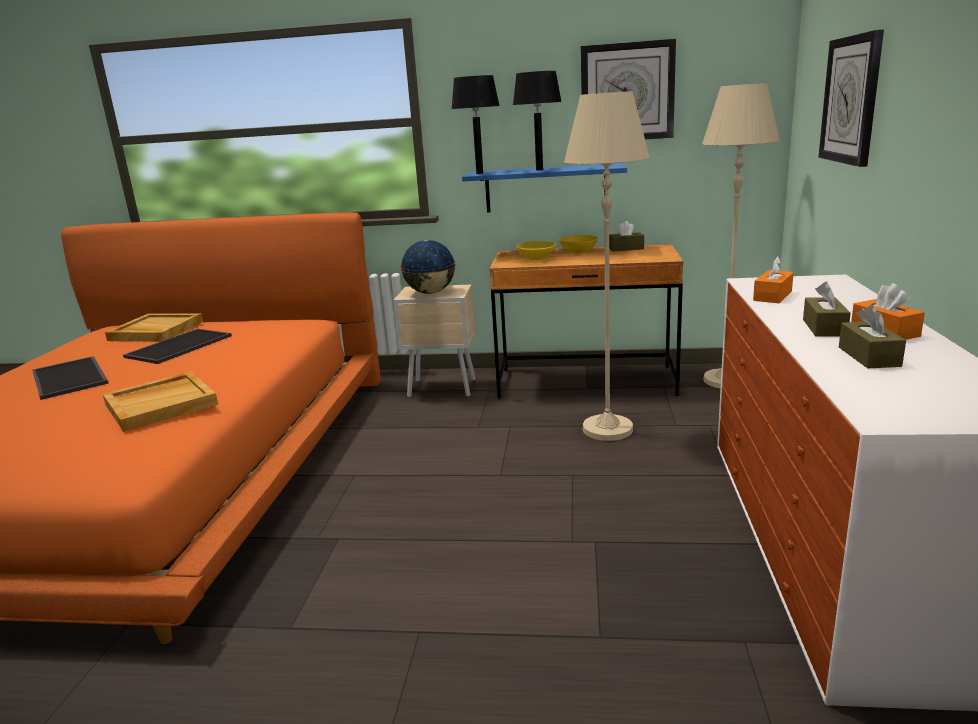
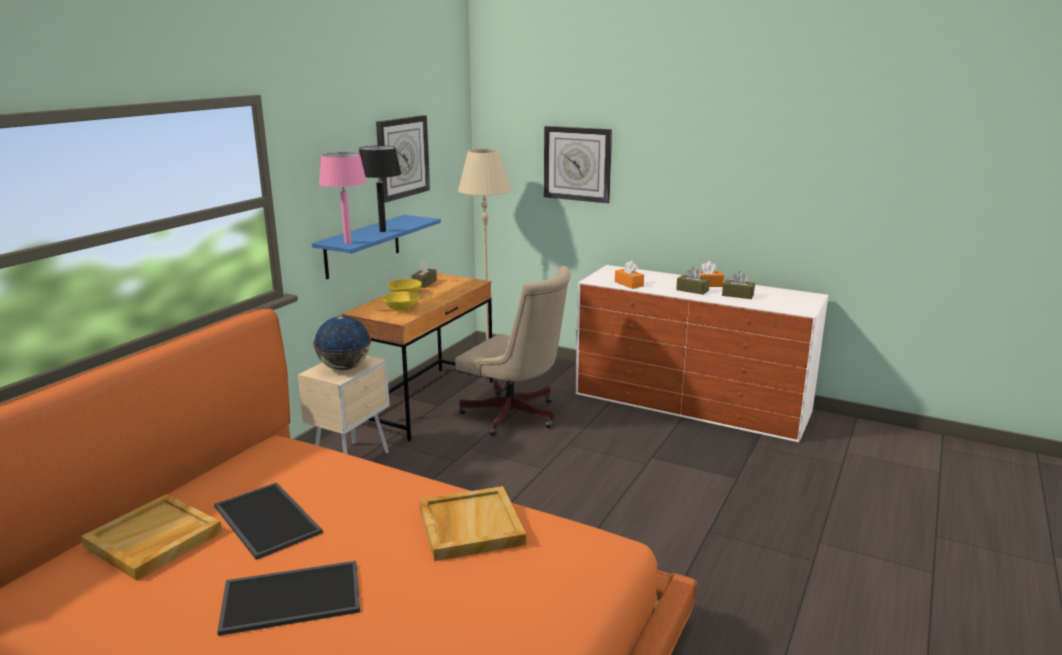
camera: 70 degrees left, 0 degrees up
black table lamp [451,75,500,174] -> pink table lamp [319,152,367,244]
beige floor lamp [564,91,650,441] -> beige office chair [455,266,571,436]

